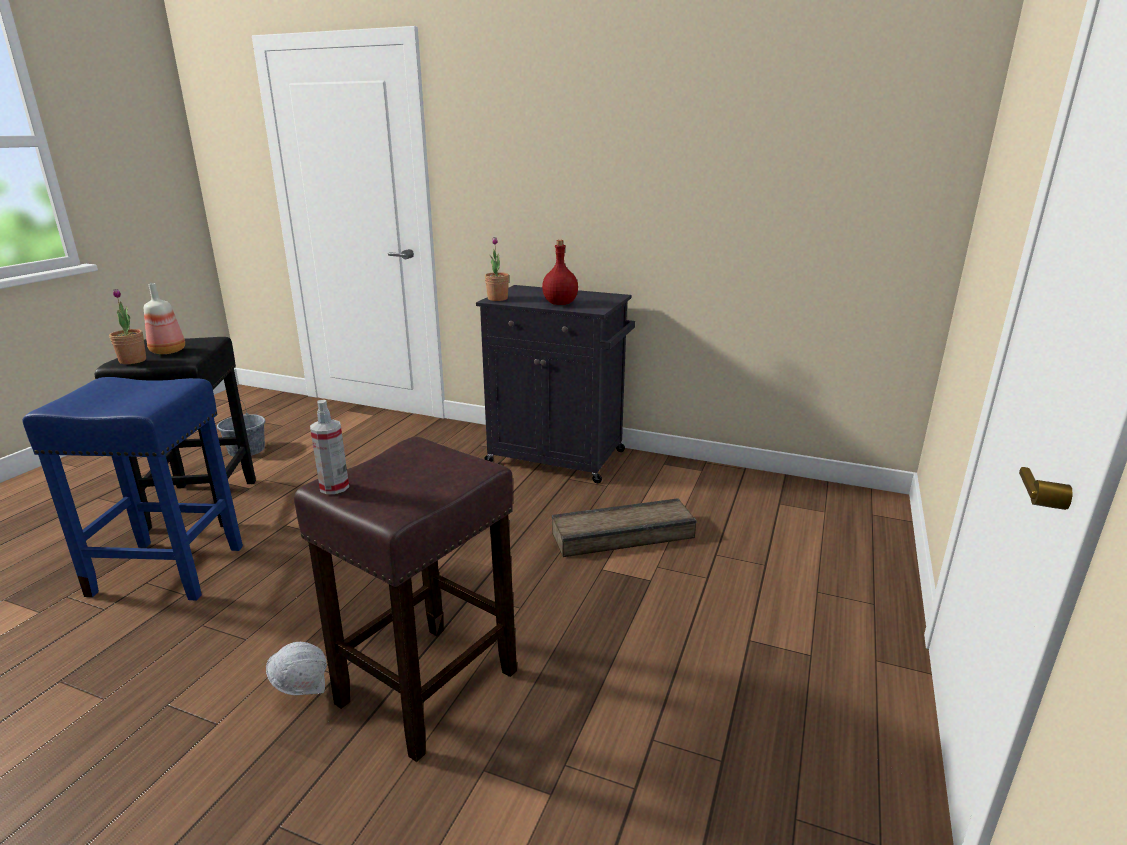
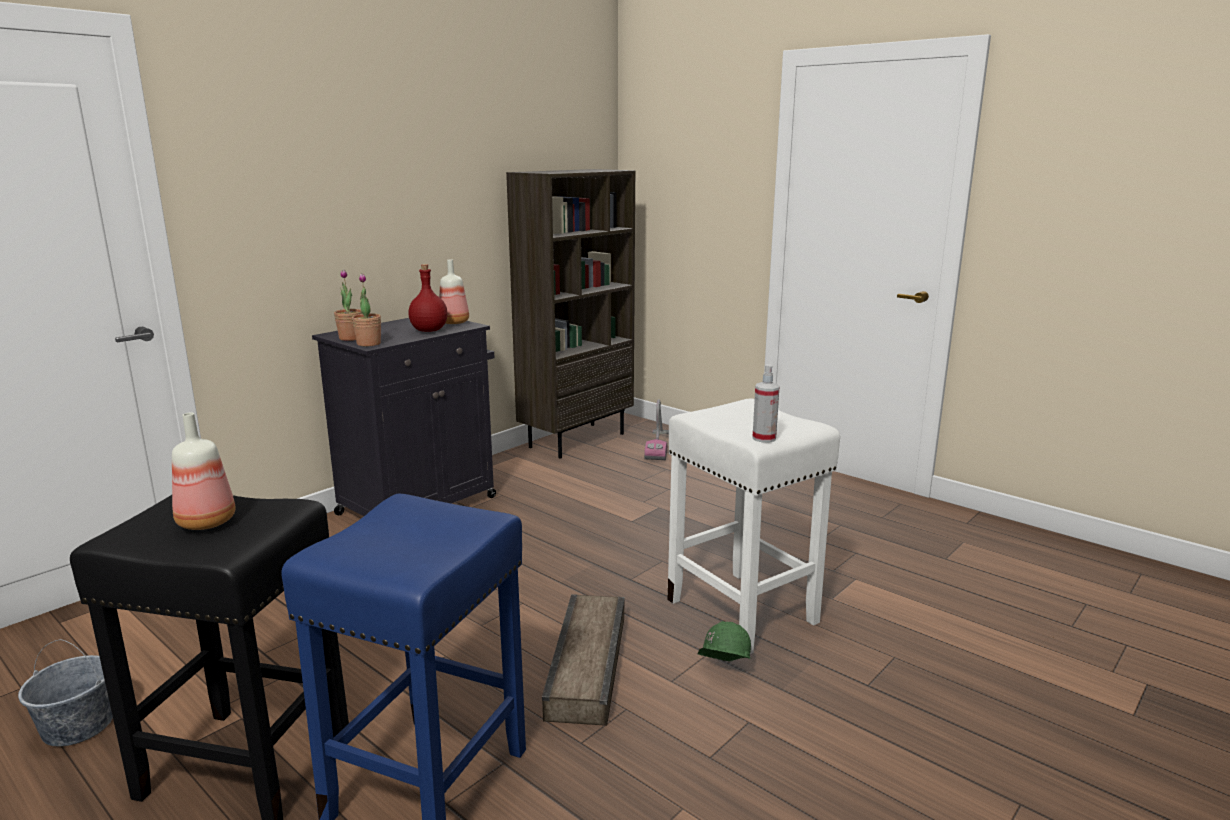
camera: 70 degrees left, 5 degrees down
potted plant [109,289,146,364] -> potted plant moved to [334,269,363,341]
white hard hat [266,642,327,695] -> green hard hat [698,621,751,662]
brown stool [294,437,517,762] -> white stool [667,399,840,654]
crate [552,498,697,557] -> crate moved to [542,594,625,726]
none -> bottle [439,259,469,324]
none -> brown bookcase [506,169,635,458]
none -> vacuum cleaner [644,399,669,460]

